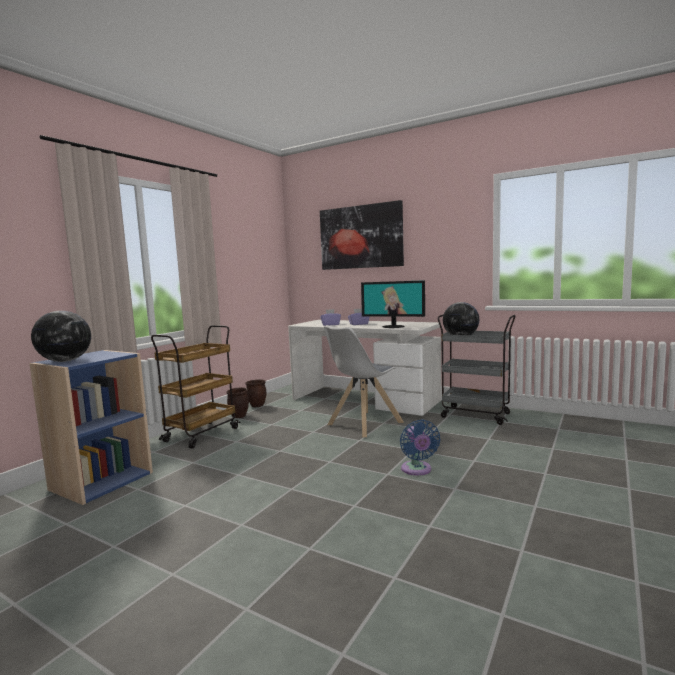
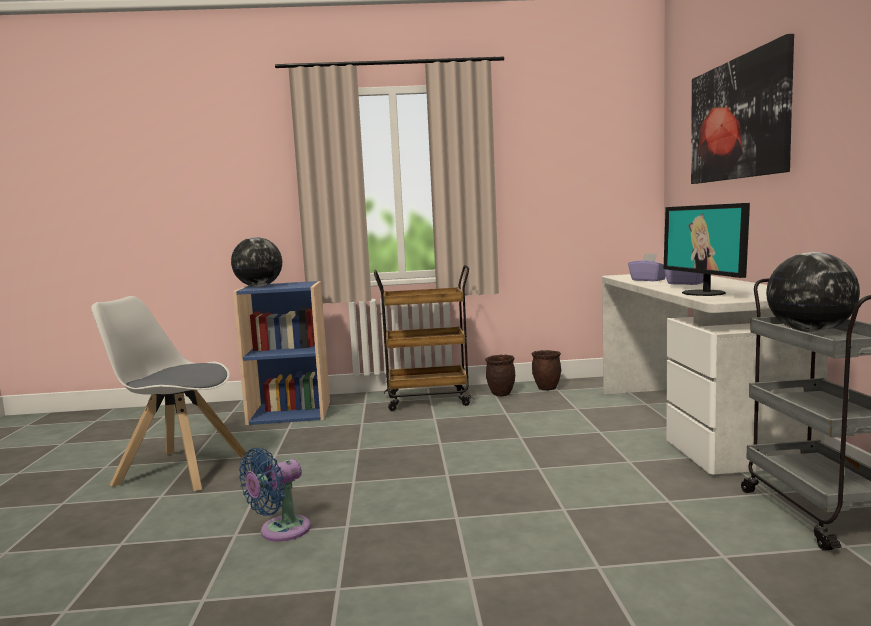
camera: 55 degrees right, 0 degrees up
chair [324,325,404,437] -> chair moved to [91,296,247,491]
blue fan [400,420,440,475] -> blue fan moved to [239,448,311,542]

